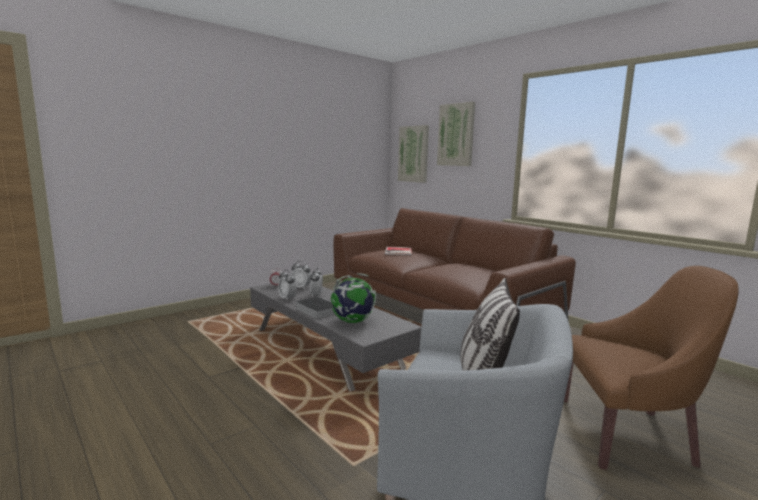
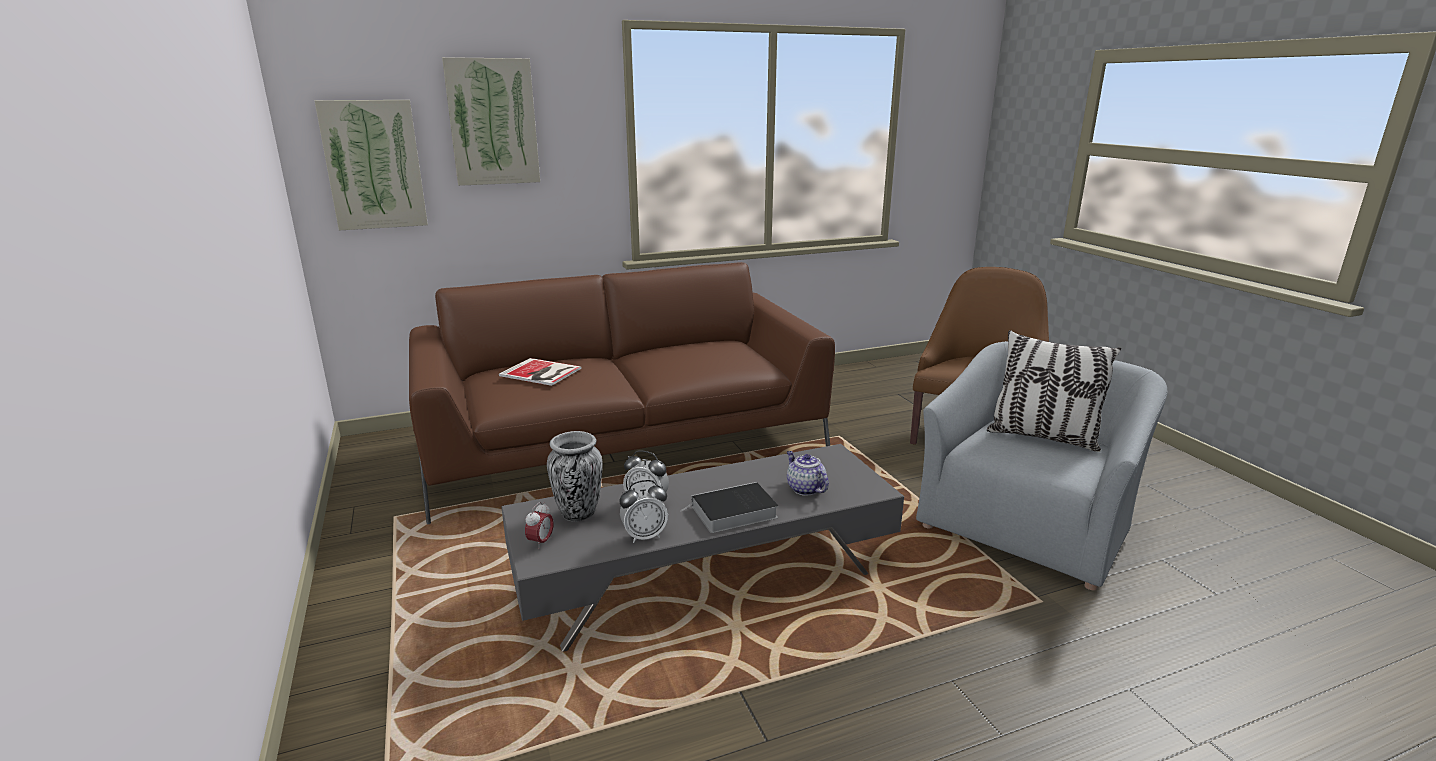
camera: 70 degrees left, 10 degrees up
alarm clock [291,261,311,289] -> vase [547,431,603,522]
globe [331,273,376,323] -> teapot [787,451,829,496]

